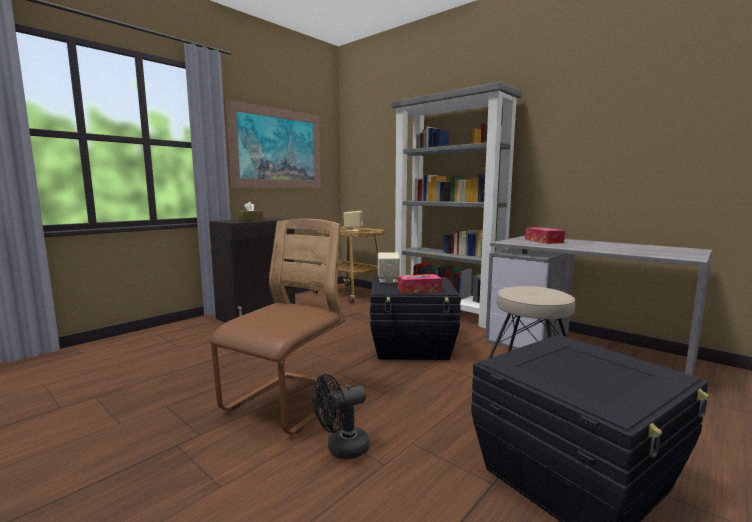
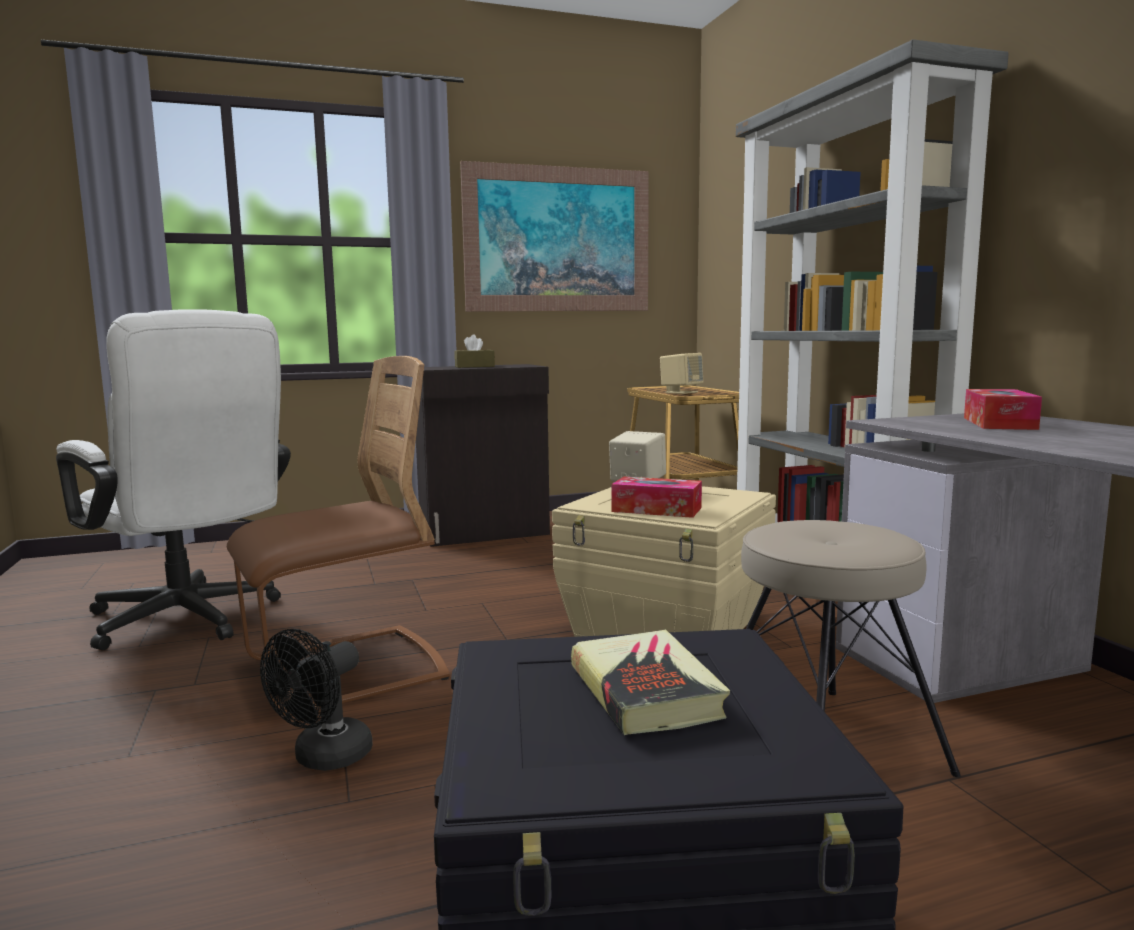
camera: 30 degrees right, 0 degrees up
black fan [313,374,370,459] -> black fan turned 60 degrees counterclockwise [260,629,373,771]
black storage box [370,277,461,360] -> beige storage box [552,486,776,637]
none -> white office chair [56,309,291,650]
none -> book [571,630,730,735]

